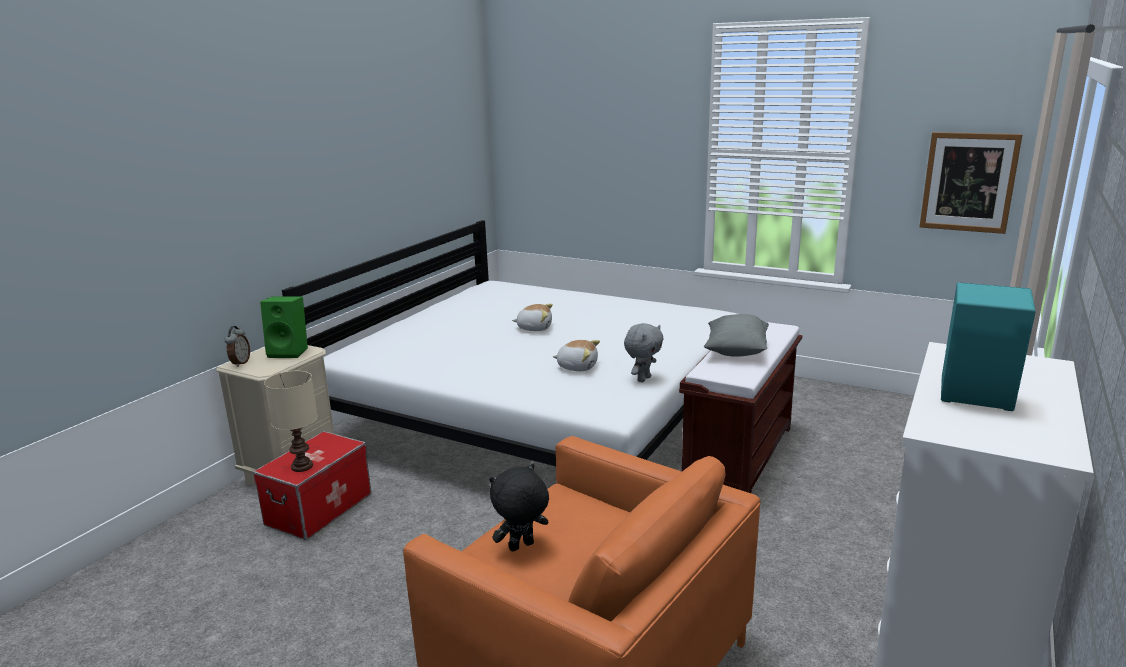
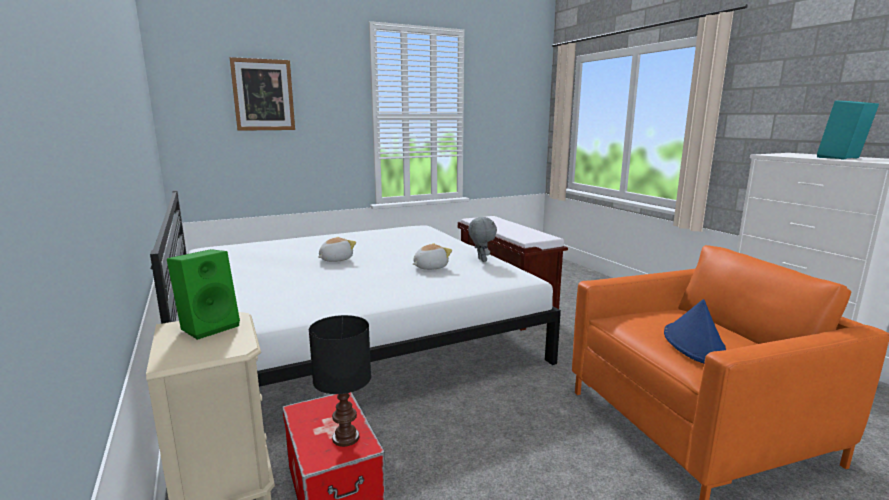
camera: 55 degrees left, 5 degrees down
alarm clock [225,326,250,367] -> none
beige table lamp [264,371,318,472] -> black table lamp [309,315,371,447]
black plush toy [489,464,549,552] -> blue hat [664,299,726,363]
grey pillow [704,314,769,357] -> none
picture [919,132,1022,234] -> picture moved to [230,57,295,131]

